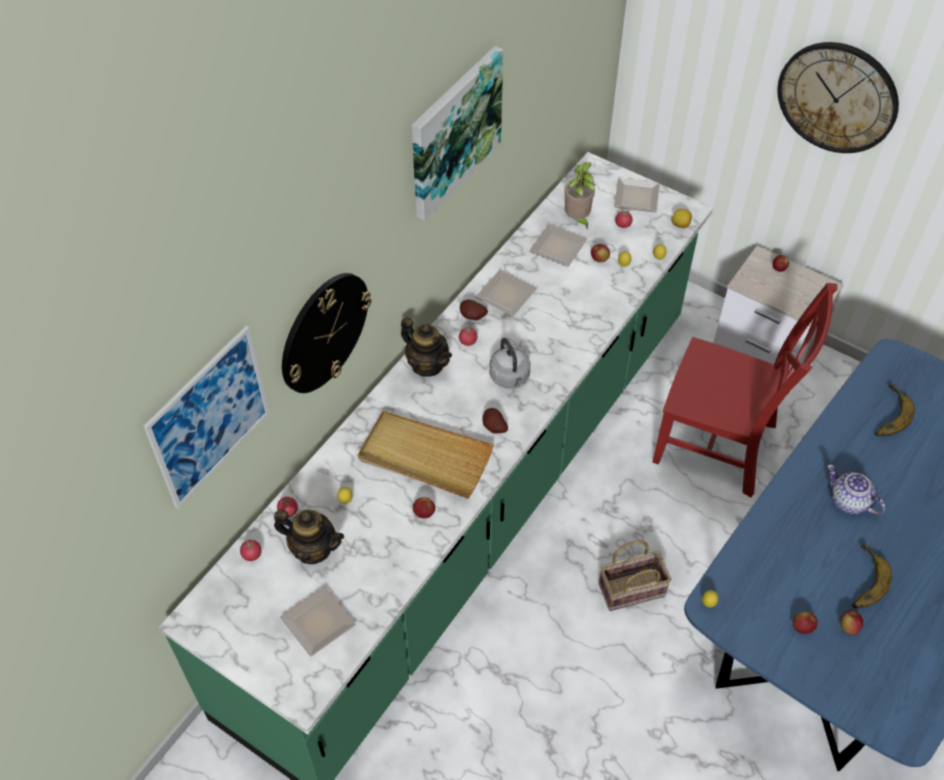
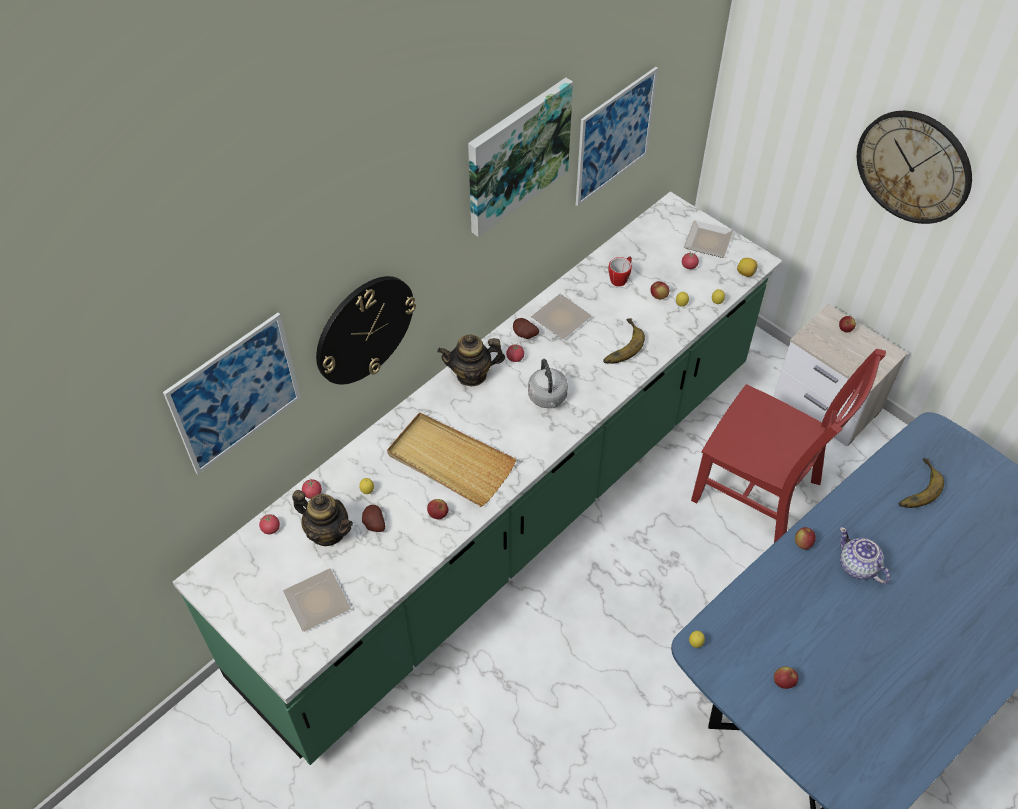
camera: 10 degrees right, 0 degrees up
teapot [401,317,452,377] -> teapot turned 120 degrees clockwise [437,335,505,387]
potato [482,408,508,433] -> potato moved to [362,505,385,532]
plate [529,224,587,267] -> mug [608,257,632,287]
potted plant [564,162,596,228] -> none
basket [599,540,671,611] -> none
apple [840,610,863,635] -> apple moved to [795,527,816,550]
banana [852,544,892,608] -> banana moved to [603,318,645,364]
none -> picture [576,67,658,206]

